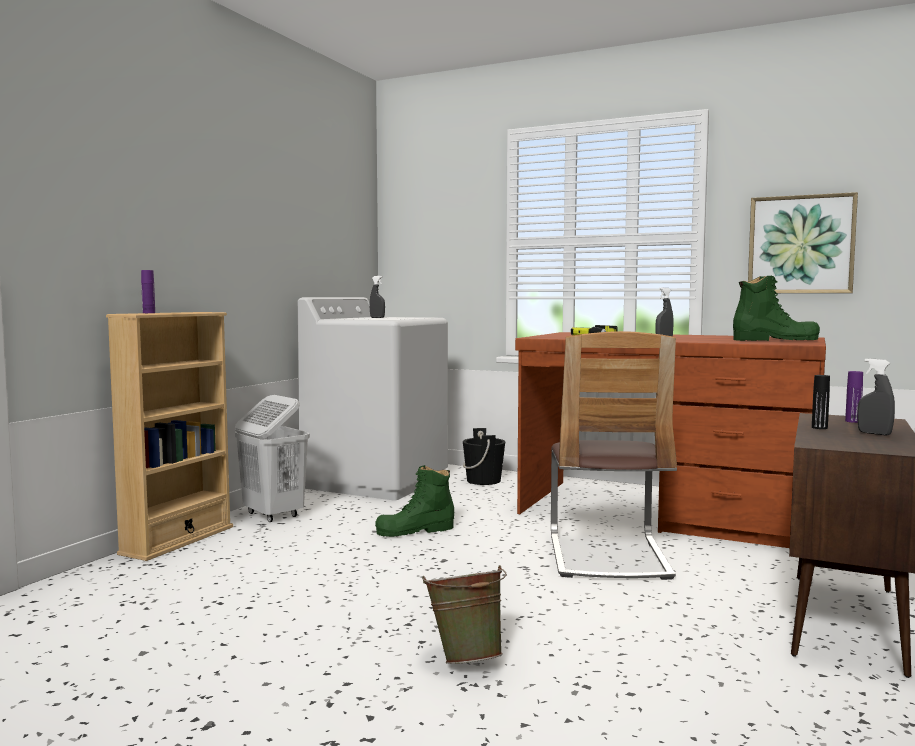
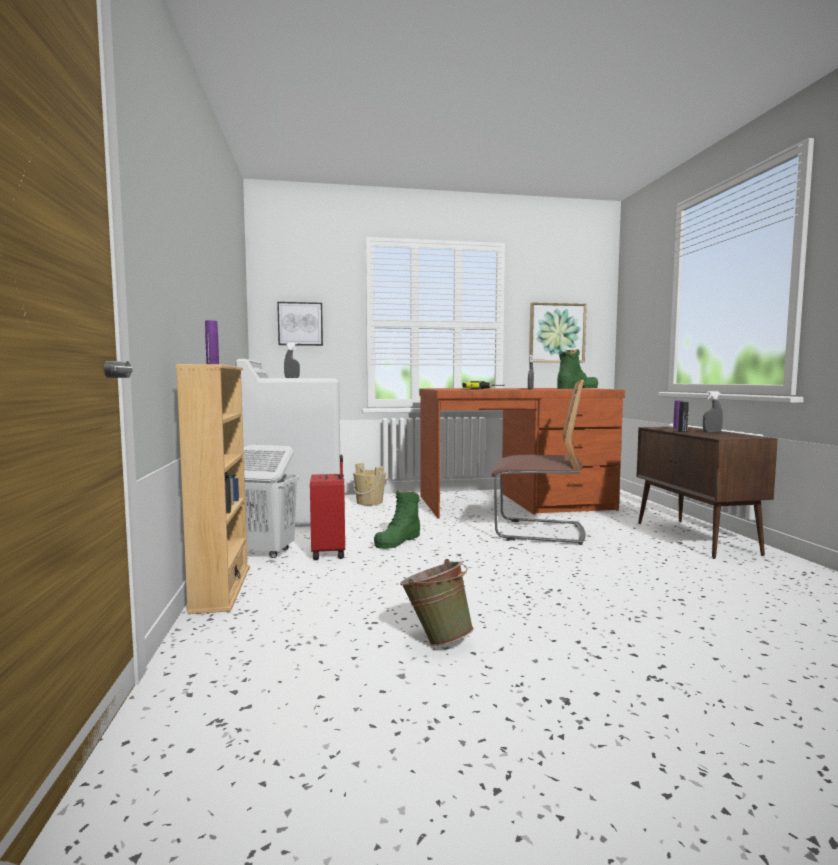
camera: 35 degrees left, 0 degrees up
green bucket [422,565,507,664] -> green bucket moved to [400,559,474,646]
black bucket [463,428,505,485] -> beige bucket [353,463,386,506]
chair [551,331,677,580] -> chair turned 45 degrees counterclockwise [492,379,585,545]
none -> picture [277,302,323,346]
none -> red suitcase [310,455,345,560]

